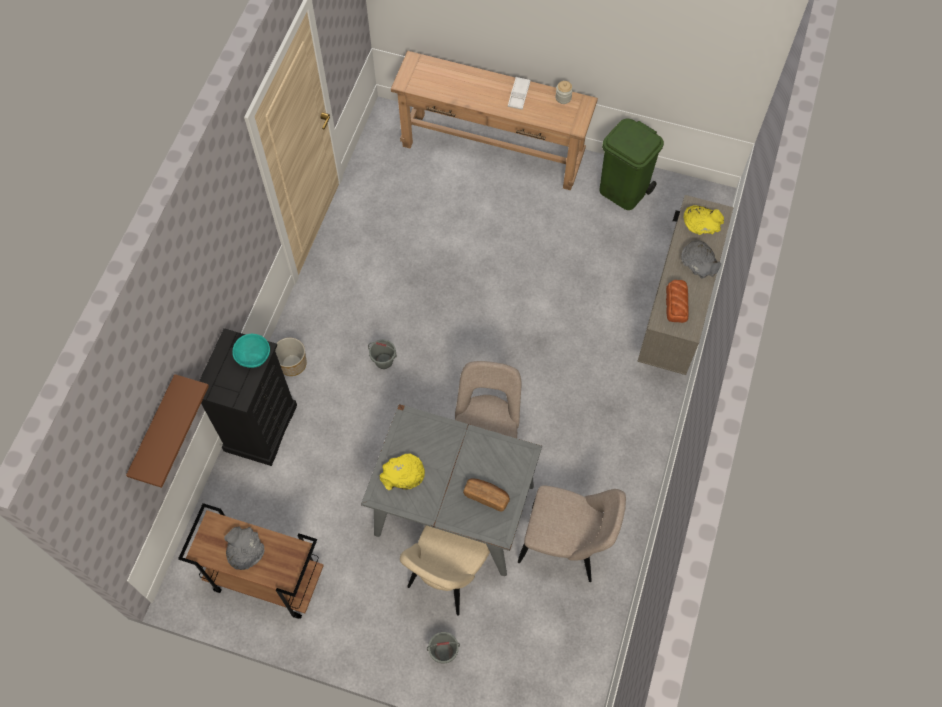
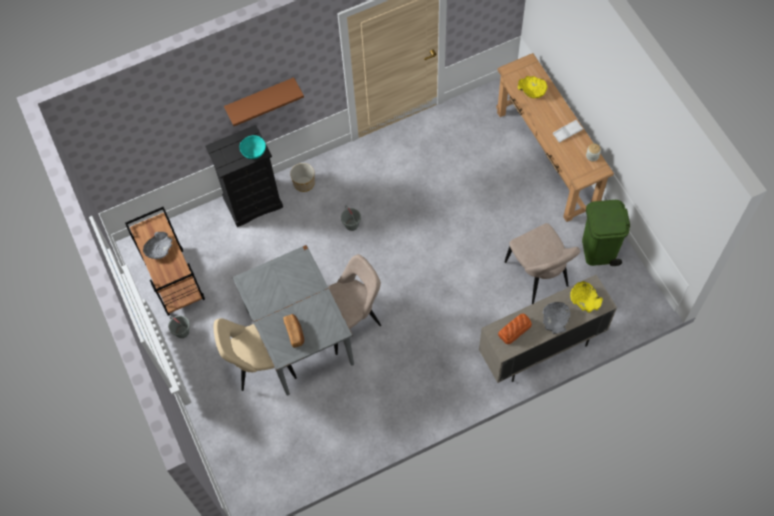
camera: 50 degrees right, 0 degrees up
brown shelf [126,374,209,488] -> brown shelf moved to [224,77,304,126]
yellow bowl [380,454,425,490] -> yellow bowl moved to [518,76,547,98]
grey bucket [427,632,460,663] -> grey bucket moved to [168,315,190,338]
beige chair [518,486,626,582] -> beige chair moved to [505,223,580,304]

